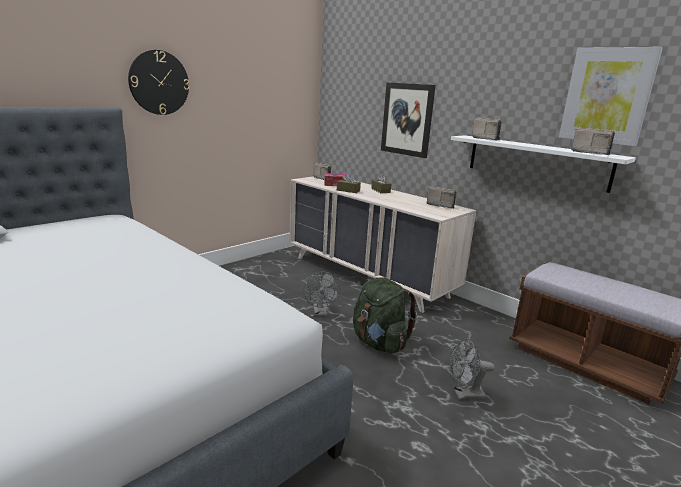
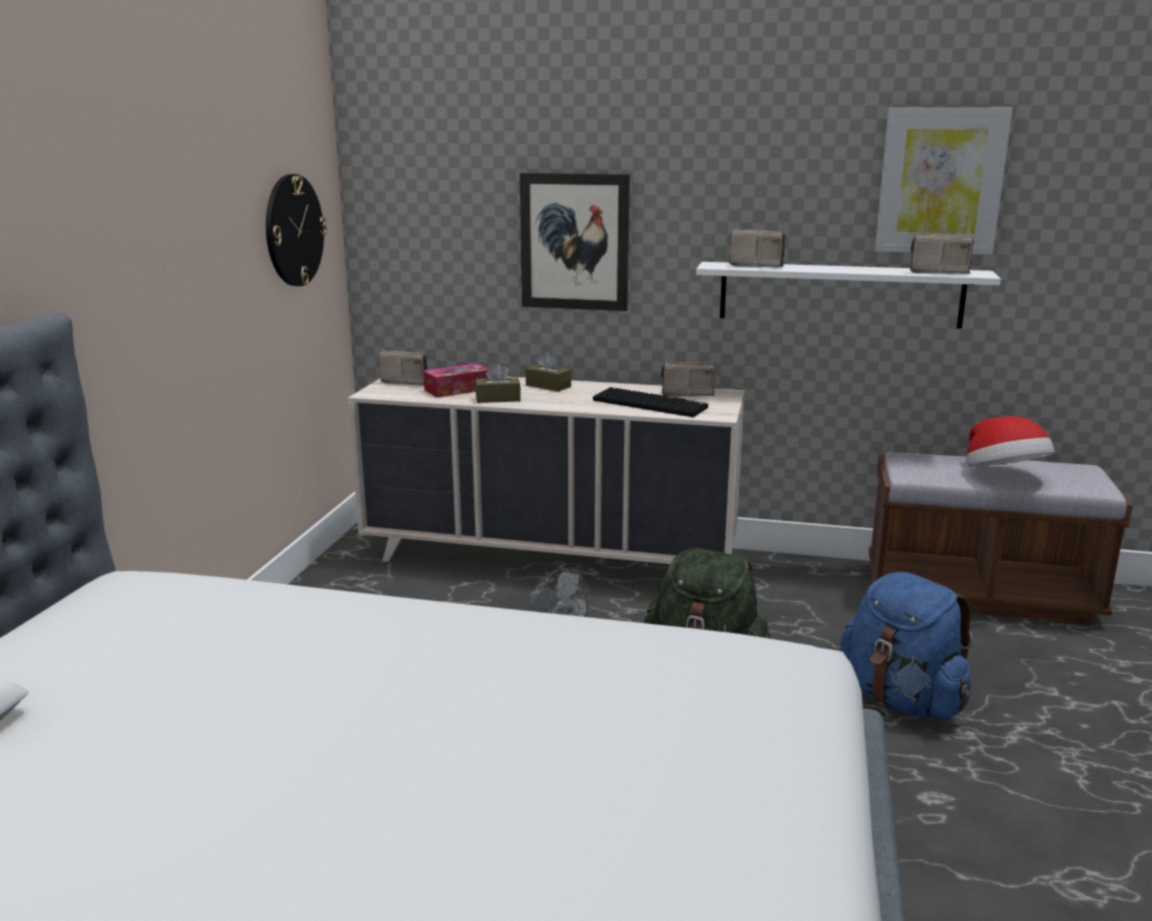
camera: 30 degrees left, 0 degrees up
wall clock [128,50,190,115] -> wall clock moved to [266,174,327,286]
grey fan [449,339,495,400] -> blue backpack [840,572,973,720]
none -> keyboard [593,387,708,417]
none -> hat [966,416,1054,467]

